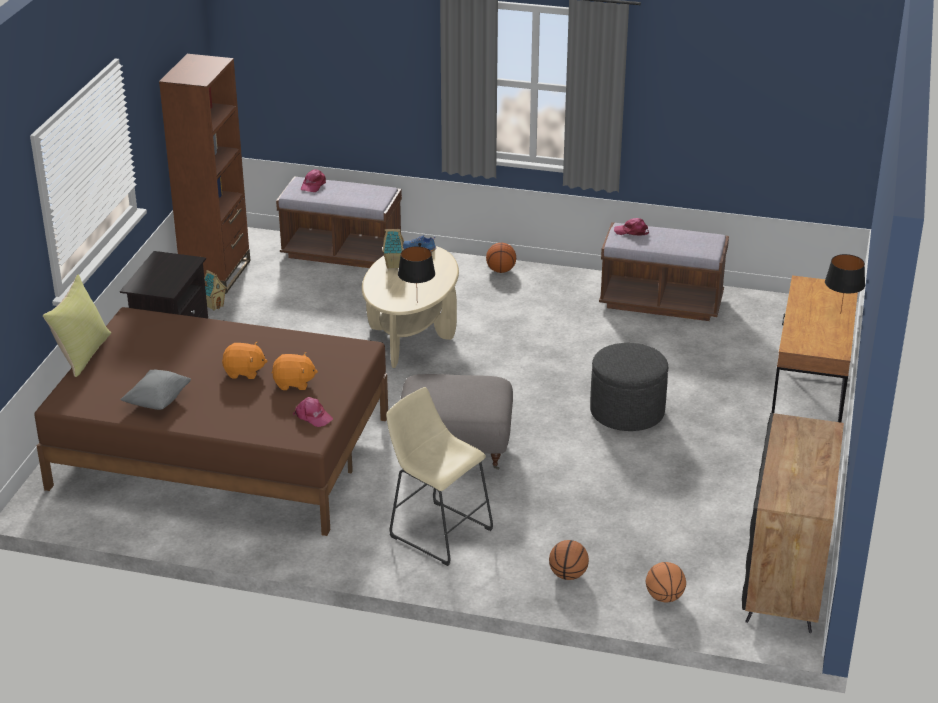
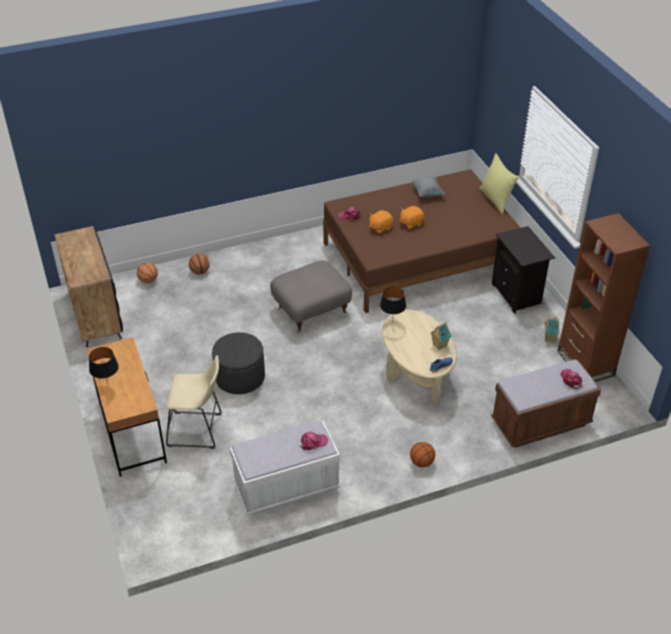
camera: 145 degrees right, 10 degrees up
beige stool [386,387,493,566] -> beige stool moved to [166,355,221,449]
brown bench [599,222,729,321] -> white bench [230,421,340,515]

